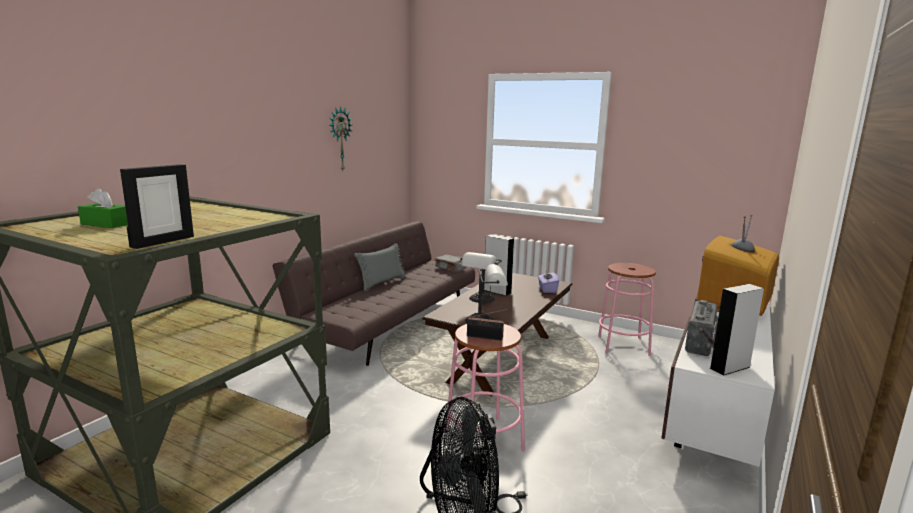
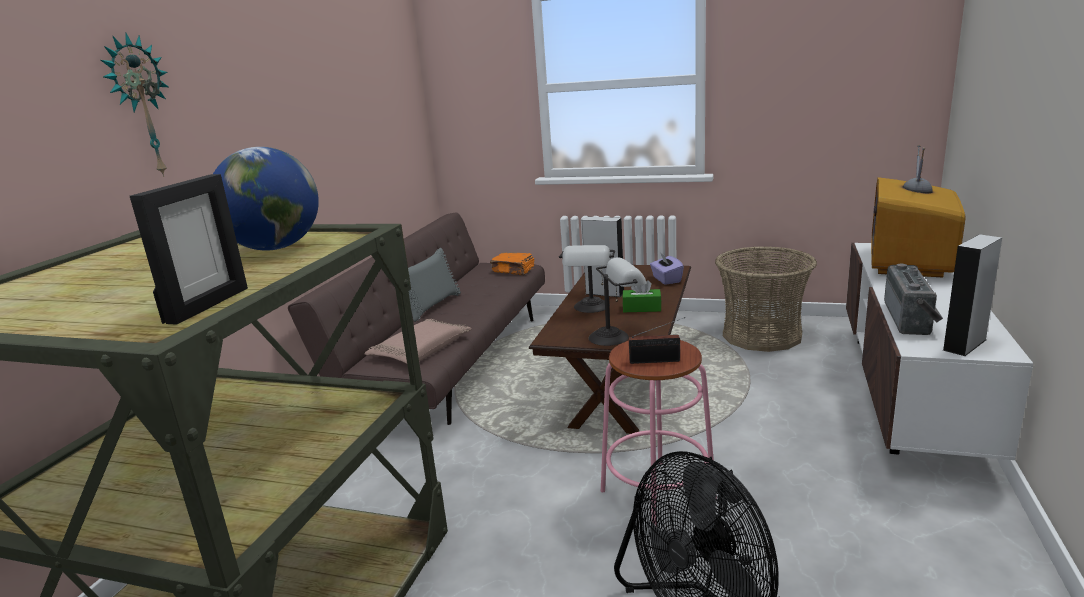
camera: 10 degrees left, 5 degrees up
green tissue box [78,188,128,228] -> green tissue box moved to [622,280,661,312]
wall clock [329,106,352,171] -> wall clock moved to [101,32,168,177]
grey book [435,254,466,272] -> orange book [490,252,534,275]
pink stool [598,263,656,356] -> basket [715,246,817,352]
none -> globe [213,147,319,251]
none -> beige pillow [365,318,472,364]

